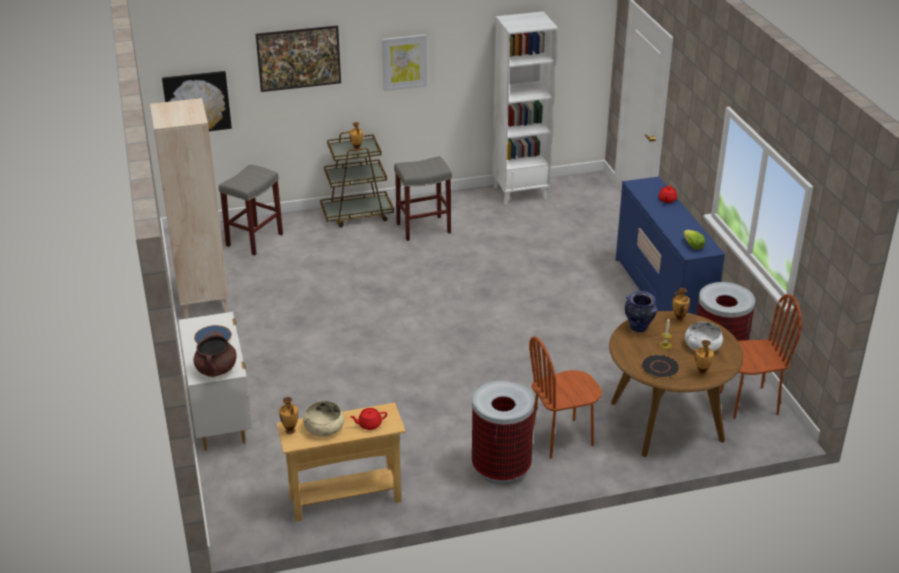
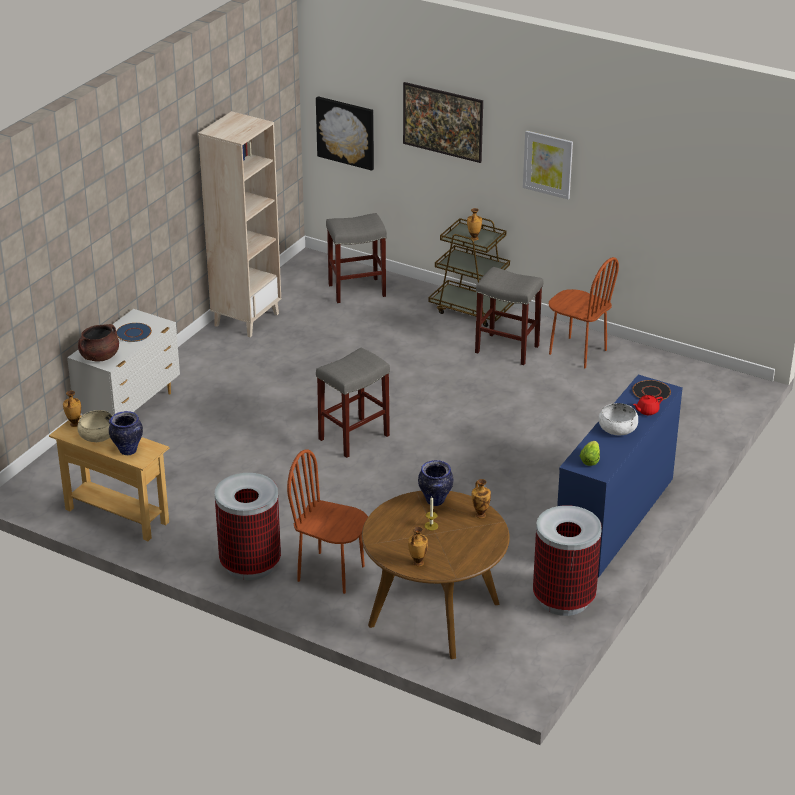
camera: 45 degrees right, 0 degrees up
red teapot [350,408,387,430] -> vase [109,411,143,455]
white bookcase [492,11,558,205] -> none
black plate [641,354,680,378] -> black plate moved to [632,380,671,401]
white bowl [685,322,723,352] -> white bowl moved to [599,403,638,436]
brown chair [719,294,802,419] -> brown chair moved to [549,257,619,368]
none -> grey stool [316,348,390,458]

